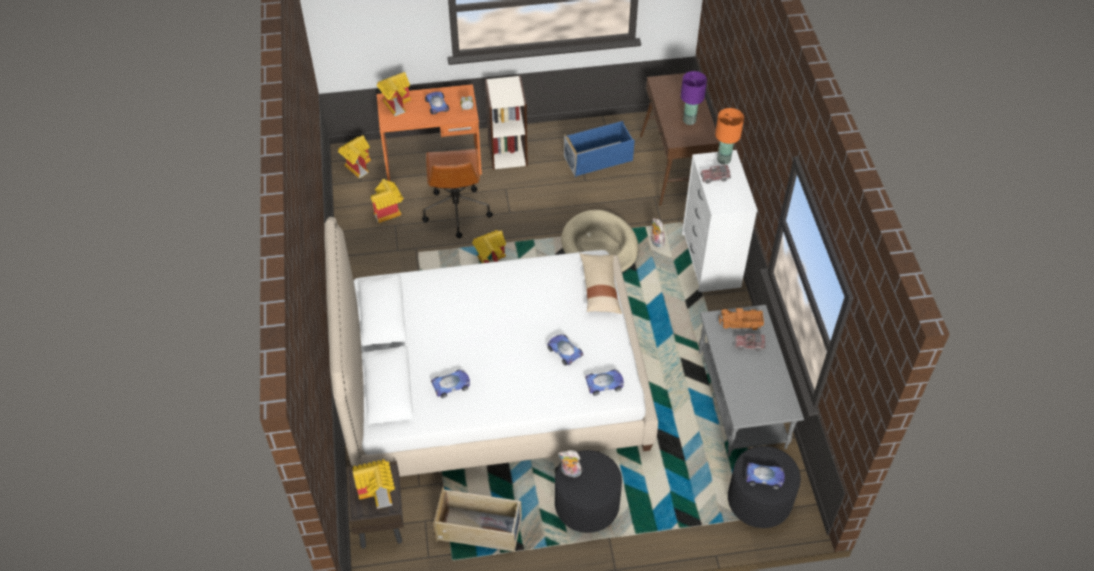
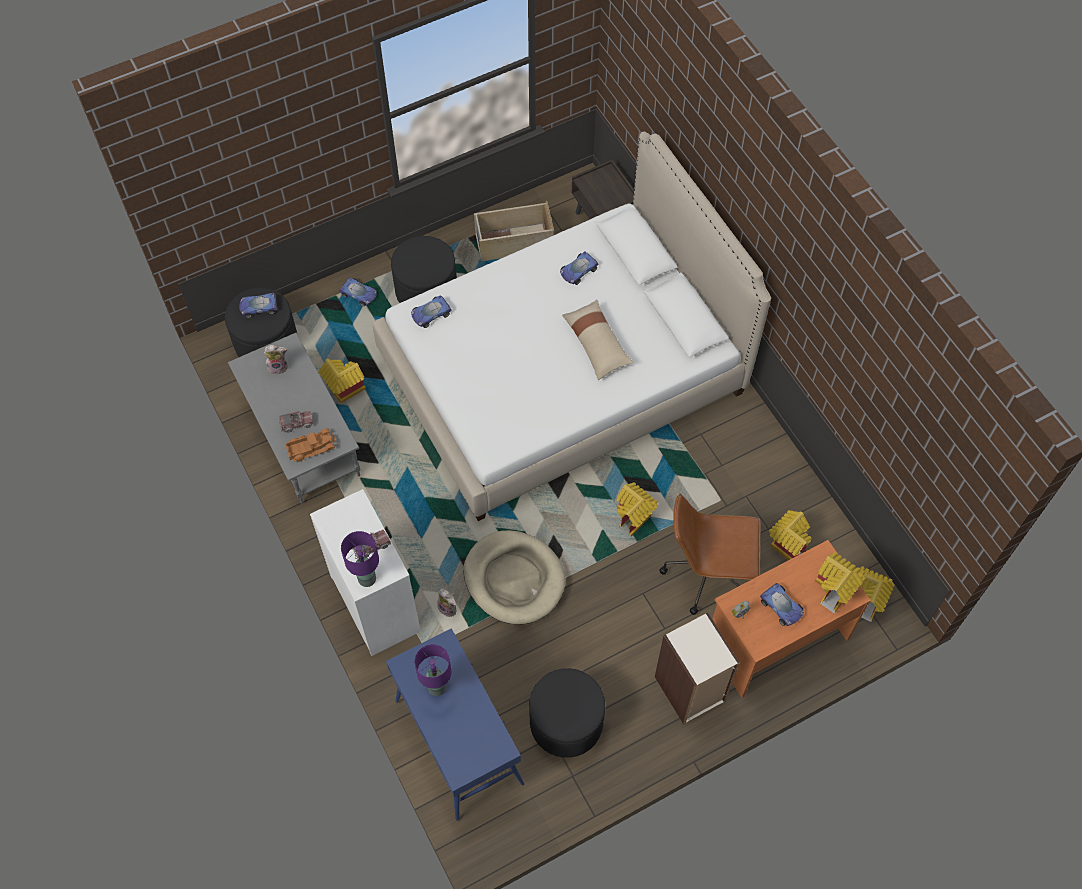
camera: 160 degrees right, 10 degrees up
toy house [352,459,395,509] -> toy house moved to [318,359,366,403]
brown office chair [422,149,493,238] -> brown office chair turned 60 degrees counterclockwise [659,494,761,615]
toy car [547,334,583,366] -> toy car moved to [340,277,377,307]
plush toy [558,450,583,478] -> plush toy moved to [264,345,288,375]
blue storage box [564,121,635,178] -> black ottoman [529,668,605,758]
beige pillow [580,253,622,314] -> beige pillow moved to [562,299,633,380]
brown console table [640,73,720,206] -> blue console table [386,628,524,821]
orange table lamp [715,108,744,164] -> purple table lamp [341,531,379,587]

